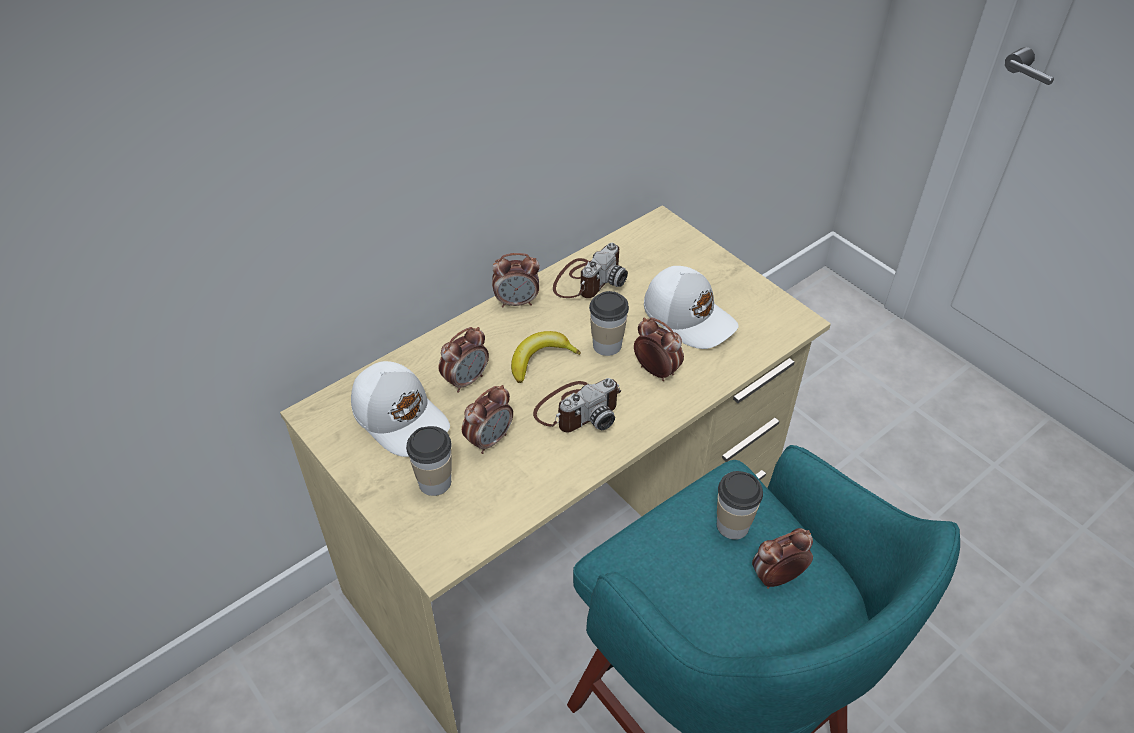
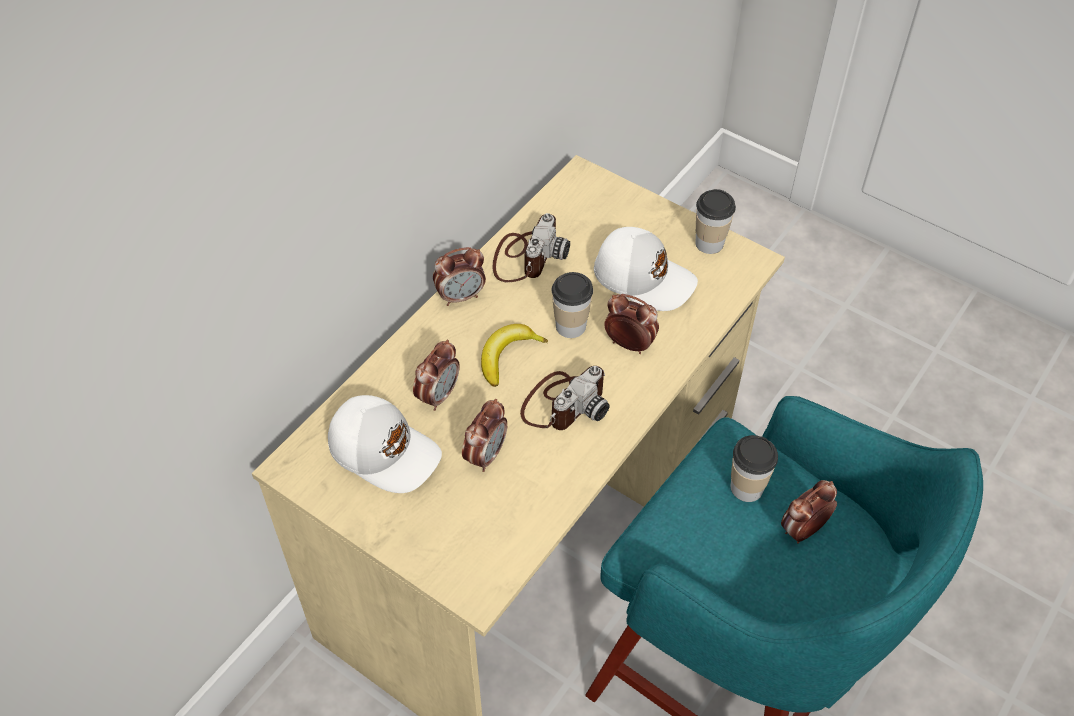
camera: 15 degrees left, 5 degrees up
cup [406,426,452,496] -> cup moved to [695,189,736,254]

